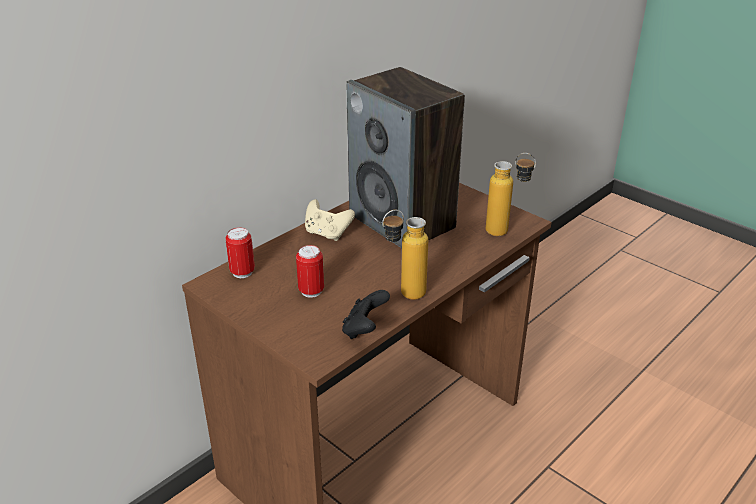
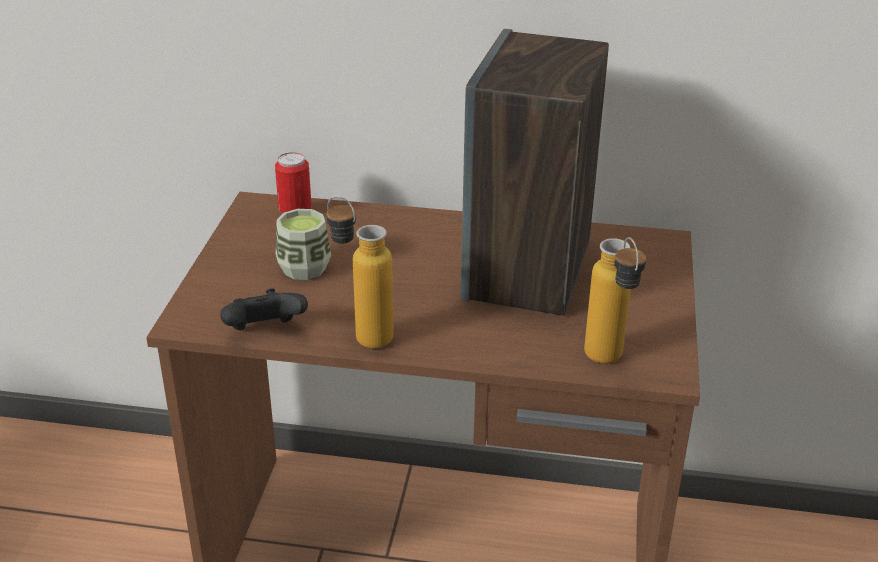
camera: 55 degrees right, 0 degrees up
can [296,245,324,298] -> cup [276,209,331,280]
beige game controller [305,199,355,241] -> none

